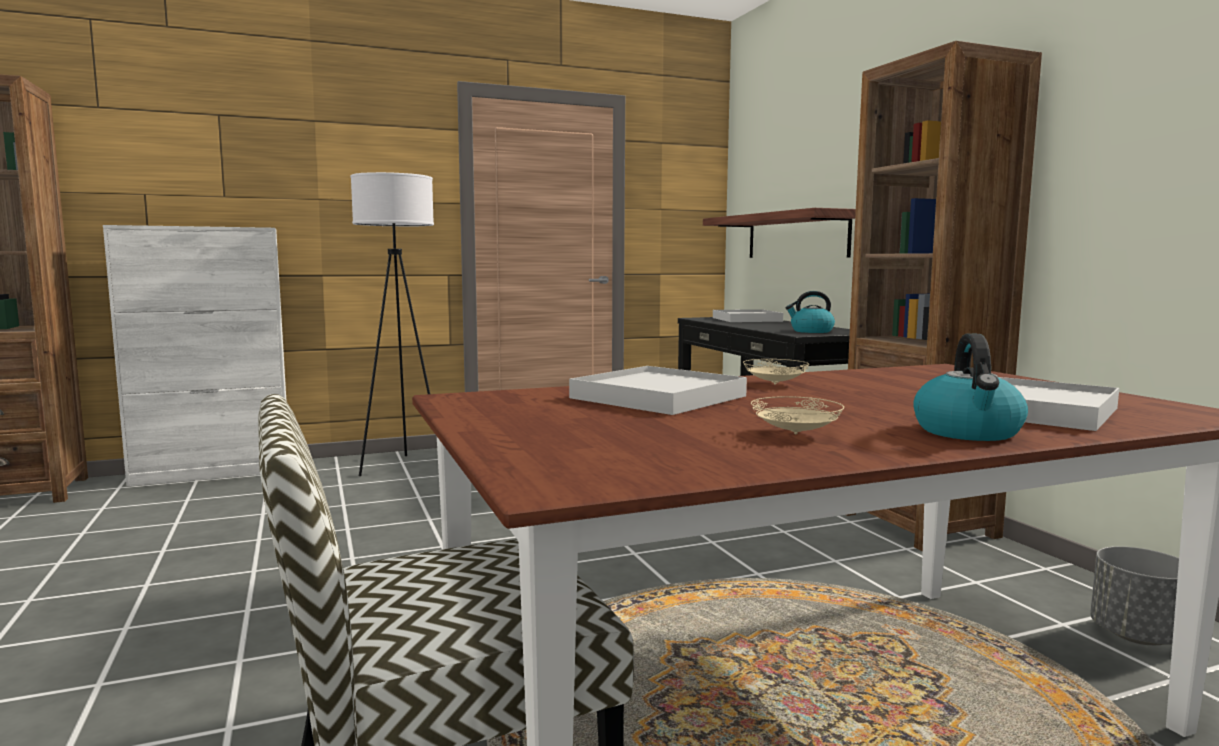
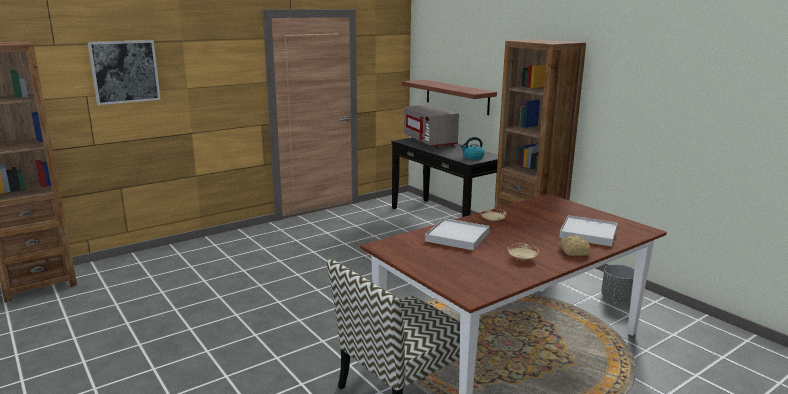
camera: 15 degrees left, 10 degrees up
white cabinet [103,225,286,486] -> none
white floor lamp [350,172,434,476] -> none
white tray [713,309,783,322] -> grey microwave [404,104,459,148]
kettle [913,333,1028,441] -> bread [559,235,591,256]
none -> picture [87,40,161,105]

